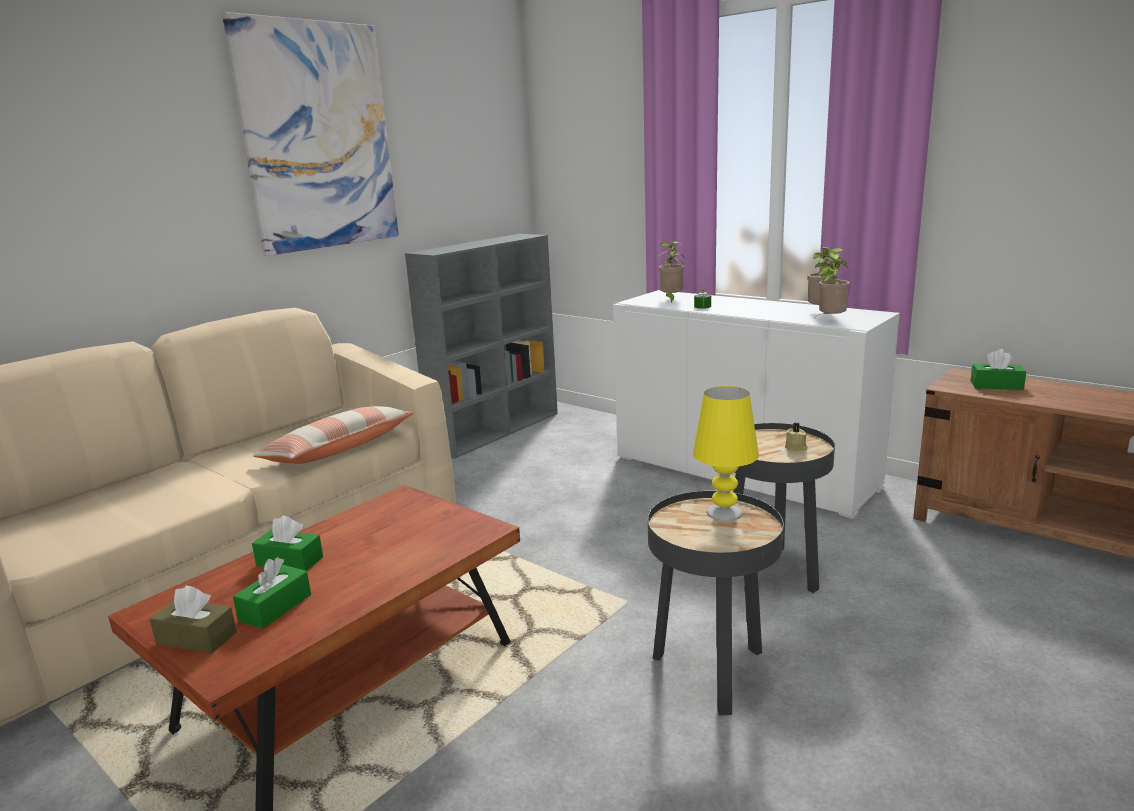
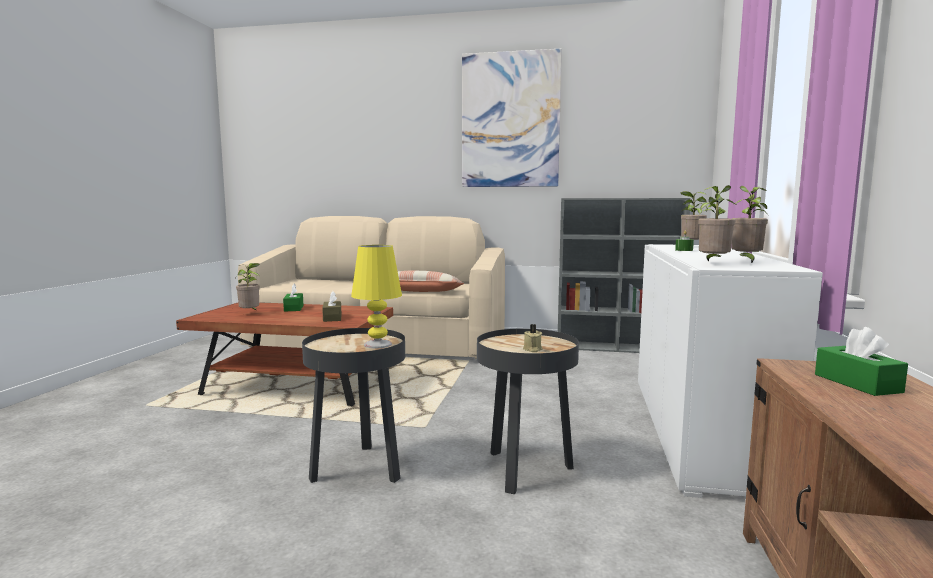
camera: 60 degrees right, 10 degrees down
brown tissue box [150,586,237,654] -> brown tissue box moved to [322,291,342,322]
green tissue box [233,557,311,629] -> potted plant [236,263,260,311]

